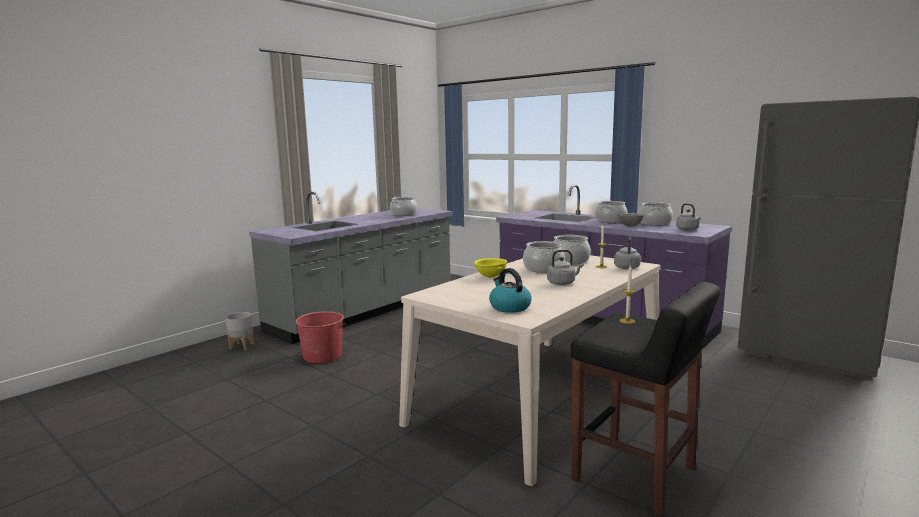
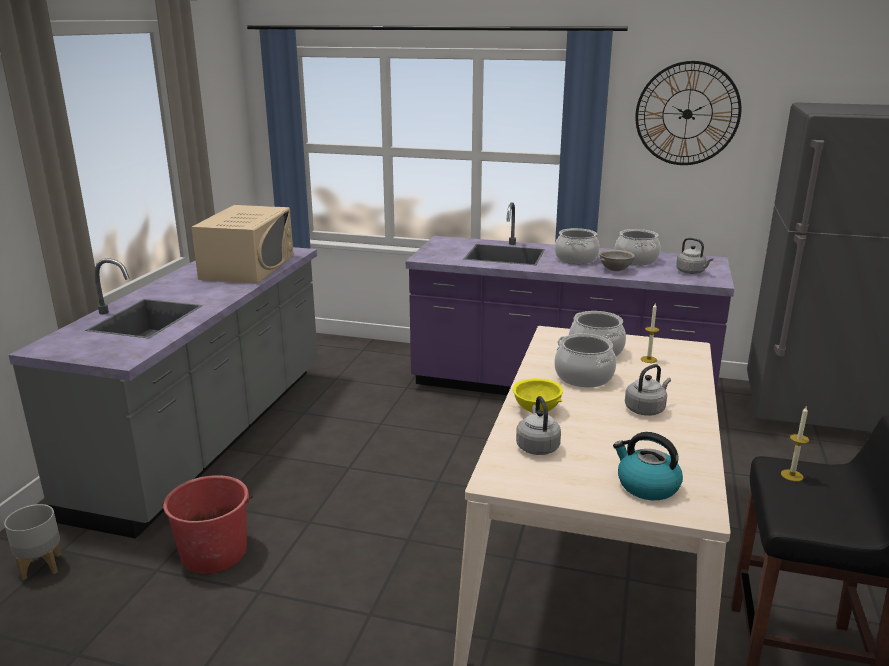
camera: 25 degrees left, 10 degrees up
cooking pot [390,197,417,216] -> beige microwave [191,205,294,284]
grey kettle [614,237,641,269] -> grey kettle moved to [516,396,561,455]
none -> wall clock [635,61,741,165]

